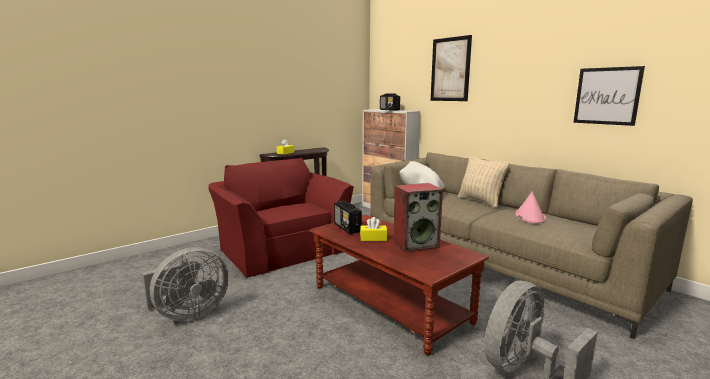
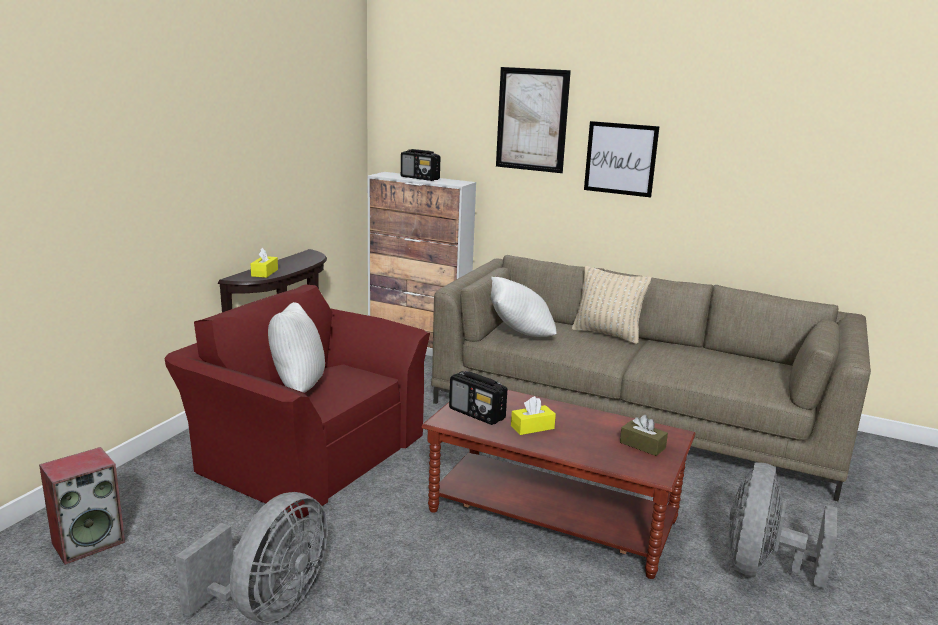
camera: 25 degrees left, 5 degrees up
speaker [393,183,443,252] -> speaker moved to [39,447,125,565]
pink hat [515,192,546,224] -> none
picture [573,66,645,126] -> picture moved to [584,121,660,197]
none -> white pillow [268,302,325,393]
none -> brown tissue box [620,415,668,456]

